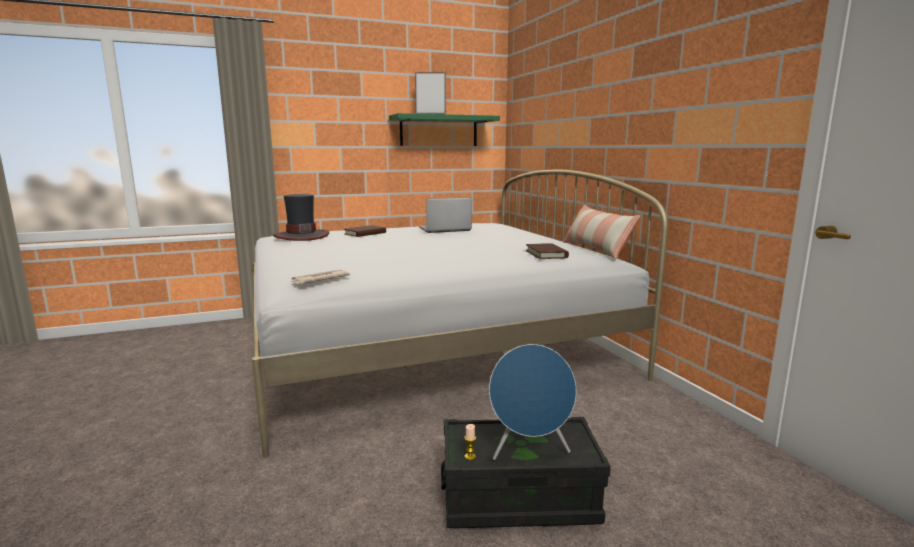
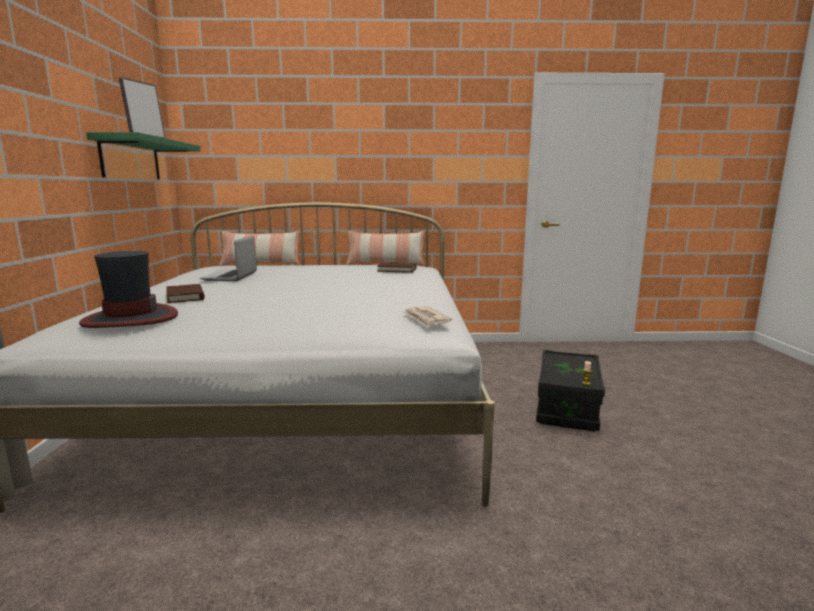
camera: 70 degrees left, 0 degrees up
blue speaker [489,344,576,460] -> none
none -> pillow [219,231,300,266]

